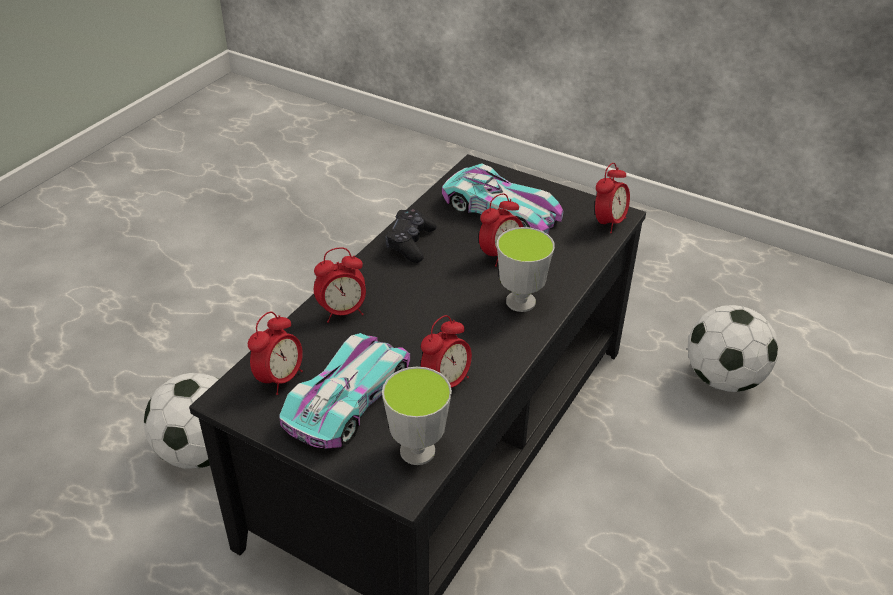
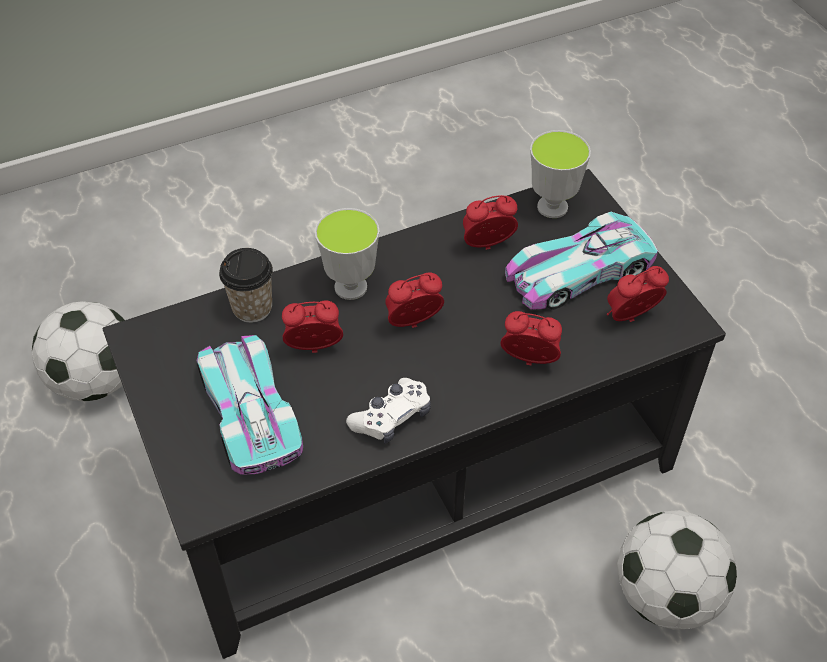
camera: 145 degrees left, 10 degrees up
black game controller [385,209,437,263] -> white game controller [346,378,431,444]
alarm clock [595,163,630,233] -> alarm clock moved to [386,272,444,328]
none -> cup [219,248,273,323]

